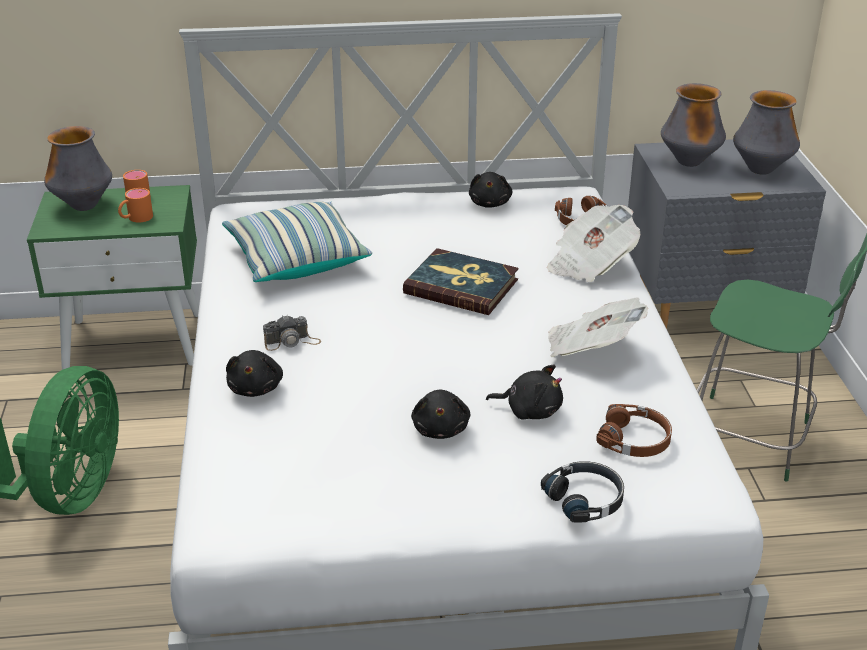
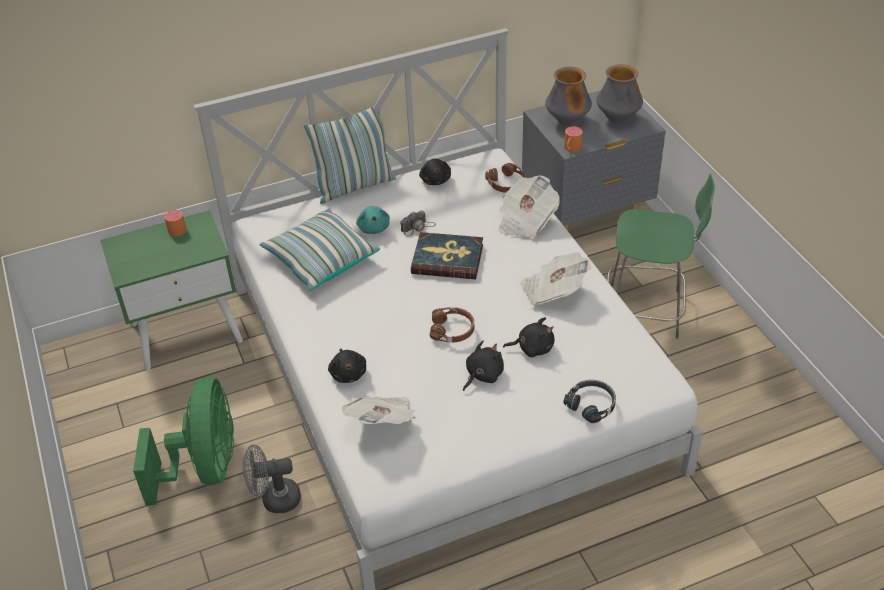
camera: 15 degrees left, 10 degrees up
vase [44,126,112,211] -> none
orange mug [118,188,153,223] -> orange mug moved to [564,126,583,152]
camera [263,315,321,351] -> camera moved to [401,210,436,236]
black plush toy [411,390,470,439] -> black plush toy turned 120 degrees counterclockwise [463,341,504,391]
brown headphones [596,404,672,457] -> brown headphones moved to [430,307,474,342]
none -> grey fan [243,445,301,513]
none -> pillow [304,107,396,204]
none -> newspaper [342,396,415,424]
none -> turquoise plush toy [356,206,390,234]

